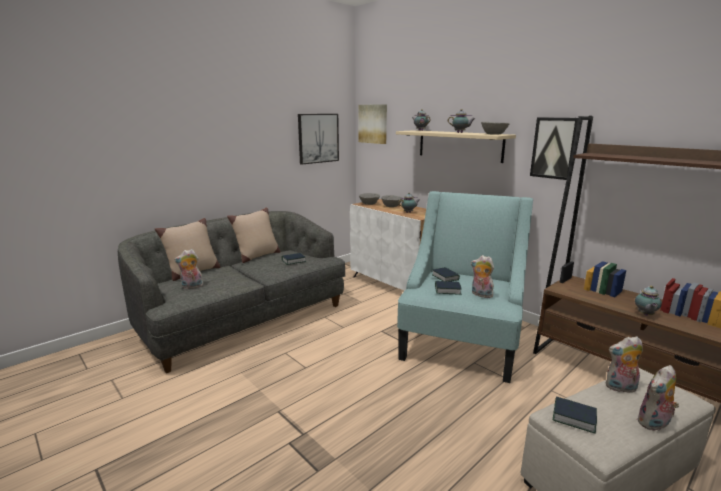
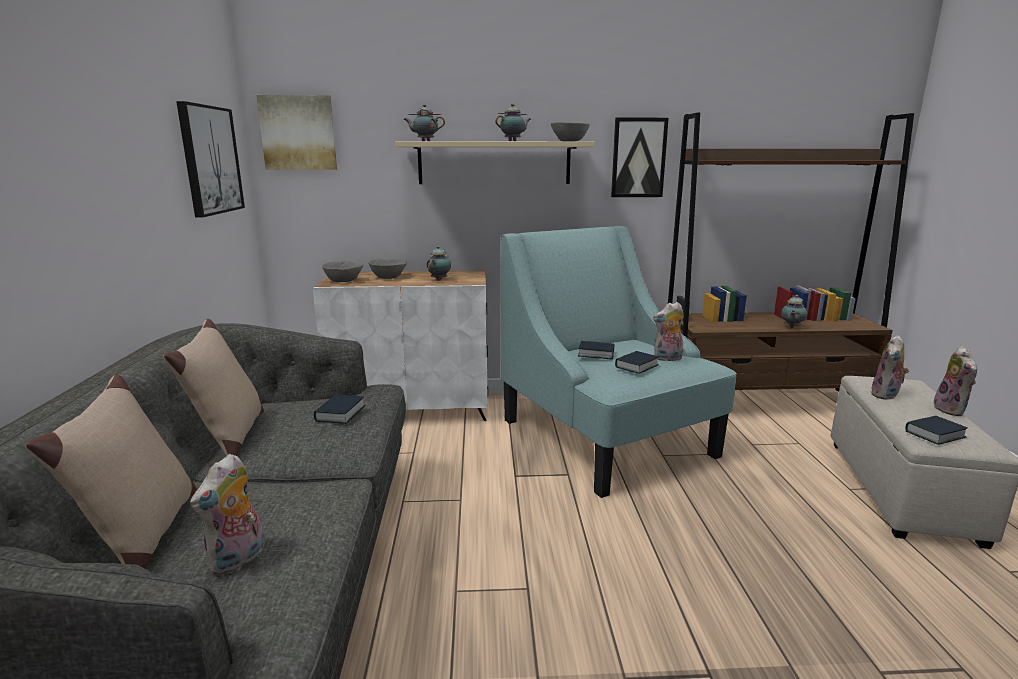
camera: 50 degrees left, 0 degrees up
teapot [635,286,662,316] -> teapot turned 60 degrees clockwise [781,295,807,328]

